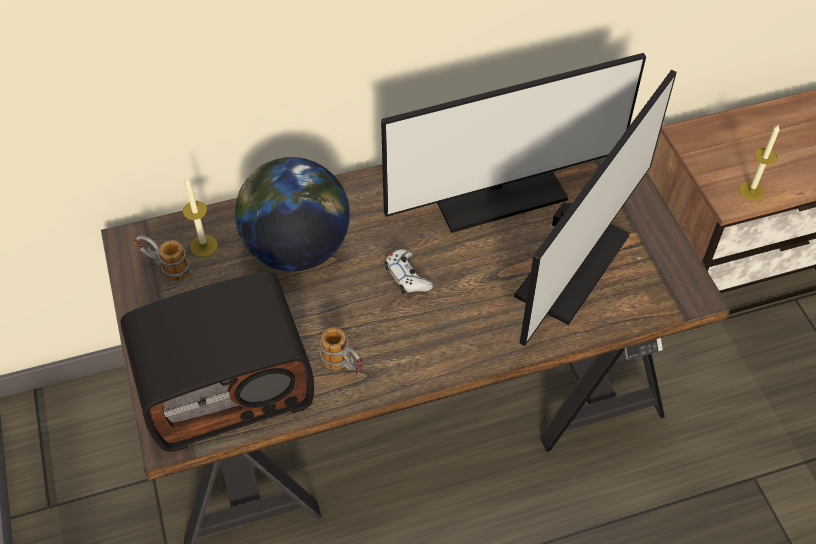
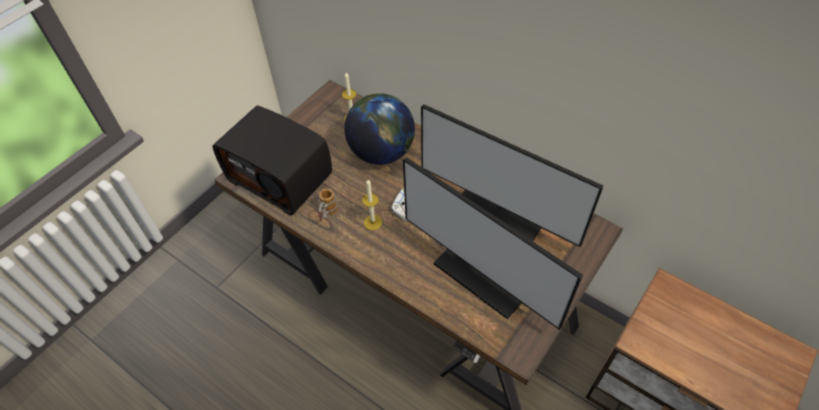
camera: 55 degrees right, 0 degrees up
mug [134,235,190,281] -> none
monitor [514,70,677,346] -> monitor turned 45 degrees clockwise [403,157,583,330]
candle [739,124,780,201] -> candle moved to [362,180,382,230]

